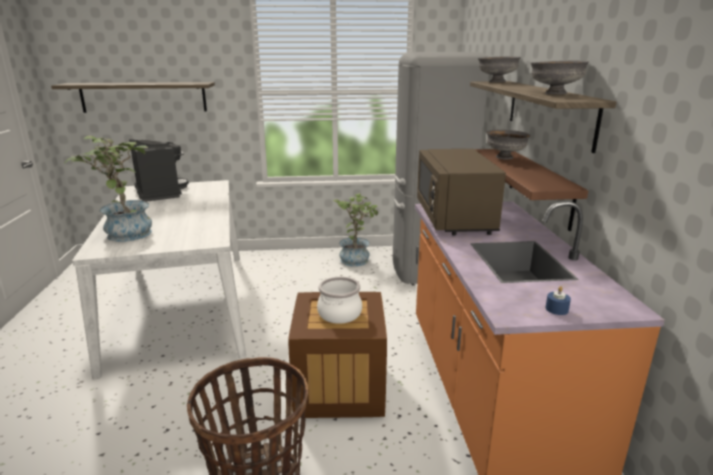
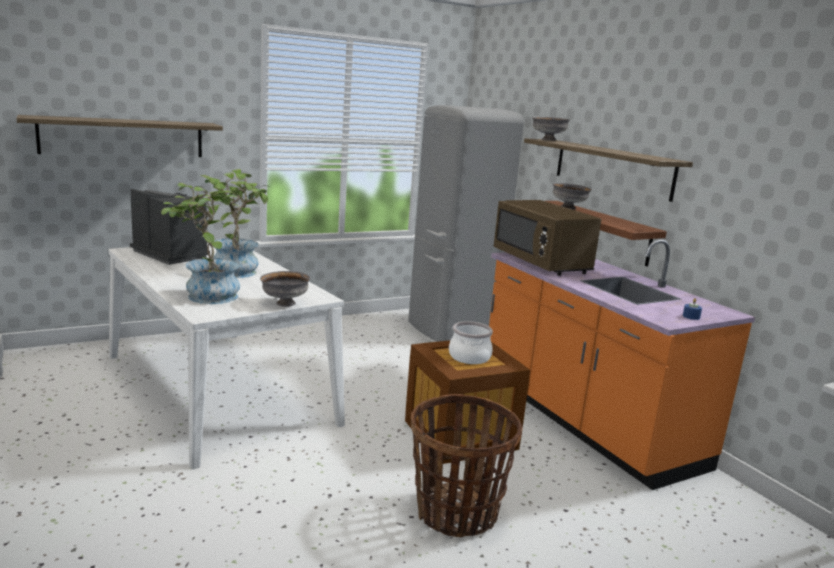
camera: 25 degrees left, 5 degrees down
potted plant [333,193,378,266] -> potted plant moved to [200,169,268,278]
grey bowl [530,60,590,94] -> grey bowl moved to [260,271,310,307]

